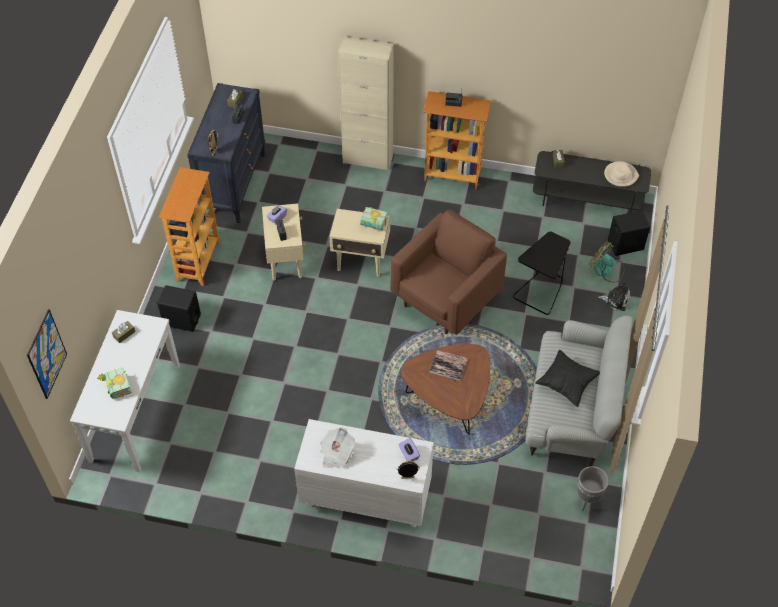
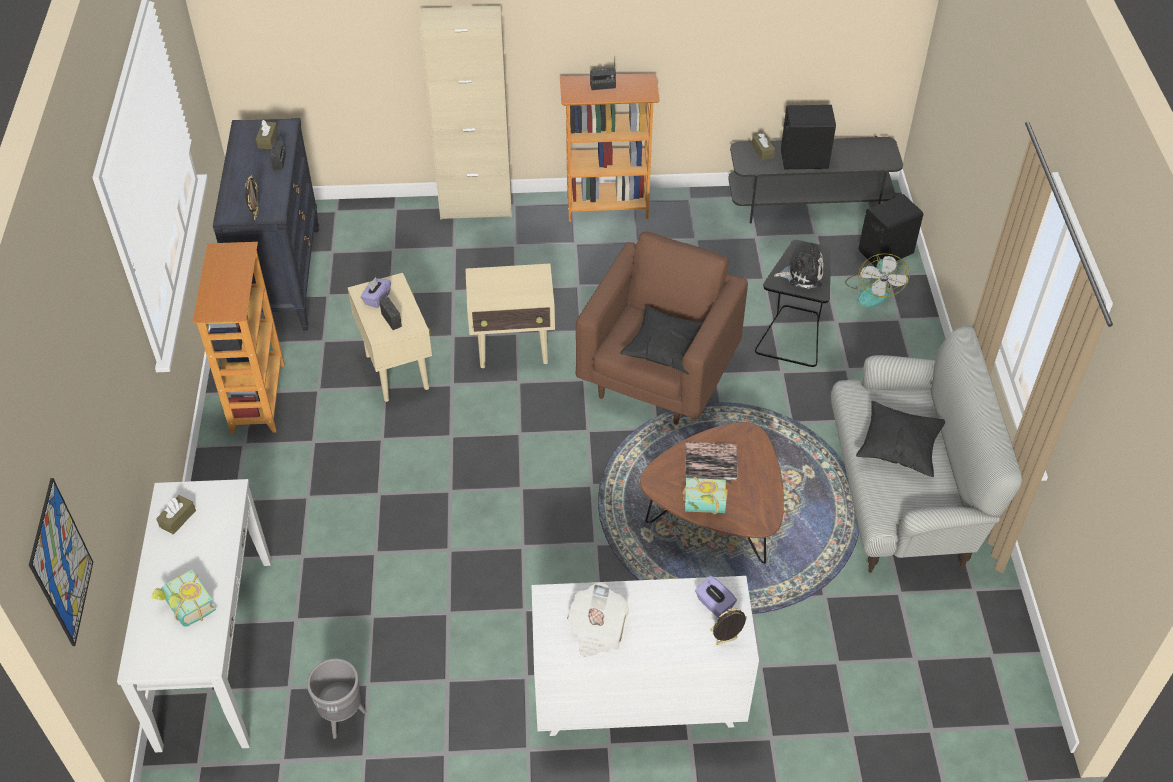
camera: 15 degrees left, 5 degrees down
black speaker [157,285,201,332] -> black speaker moved to [781,105,836,169]
book [360,207,388,230] -> book moved to [683,477,728,514]
grey planter [577,466,609,512] -> grey planter moved to [307,658,366,739]
fan [589,241,625,283] -> fan turned 105 degrees counterclockwise [845,253,910,307]
plush toy [598,282,630,311] -> plush toy moved to [774,243,824,289]
beige hat [604,161,639,187] -> none
none -> black pillow [620,306,703,375]

